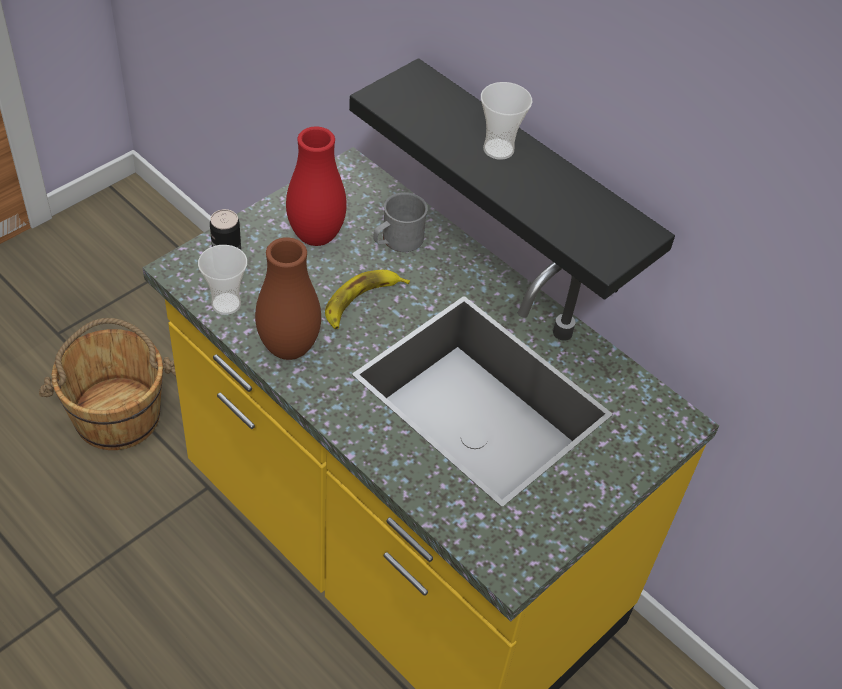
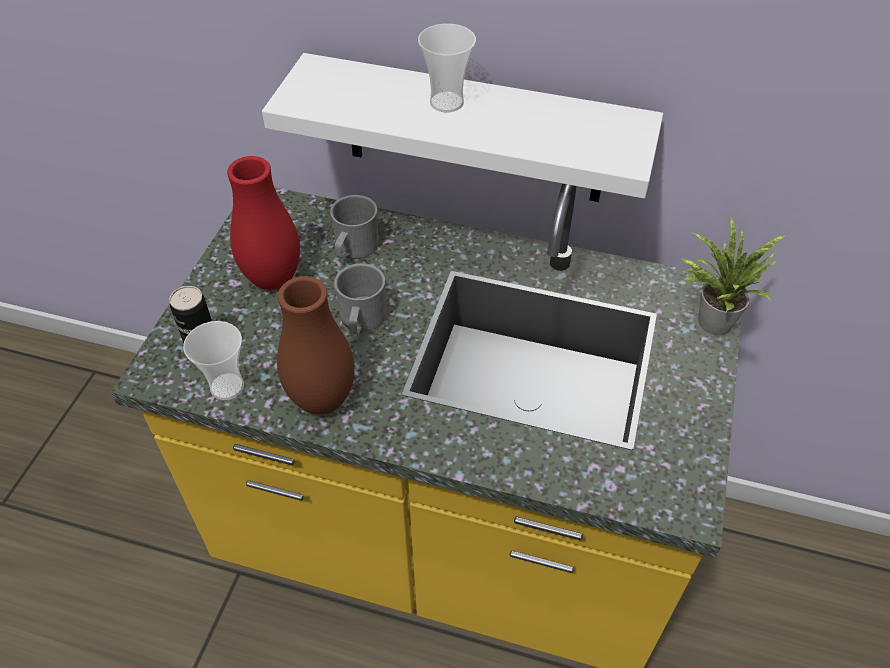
camera: 25 degrees left, 0 degrees up
brown bucket [39,318,176,450] -> none
banana [325,270,410,329] -> grey mug [334,263,387,335]
black shelf [349,58,675,300] -> white shelf [262,53,663,202]
none -> potted plant [679,215,785,335]

